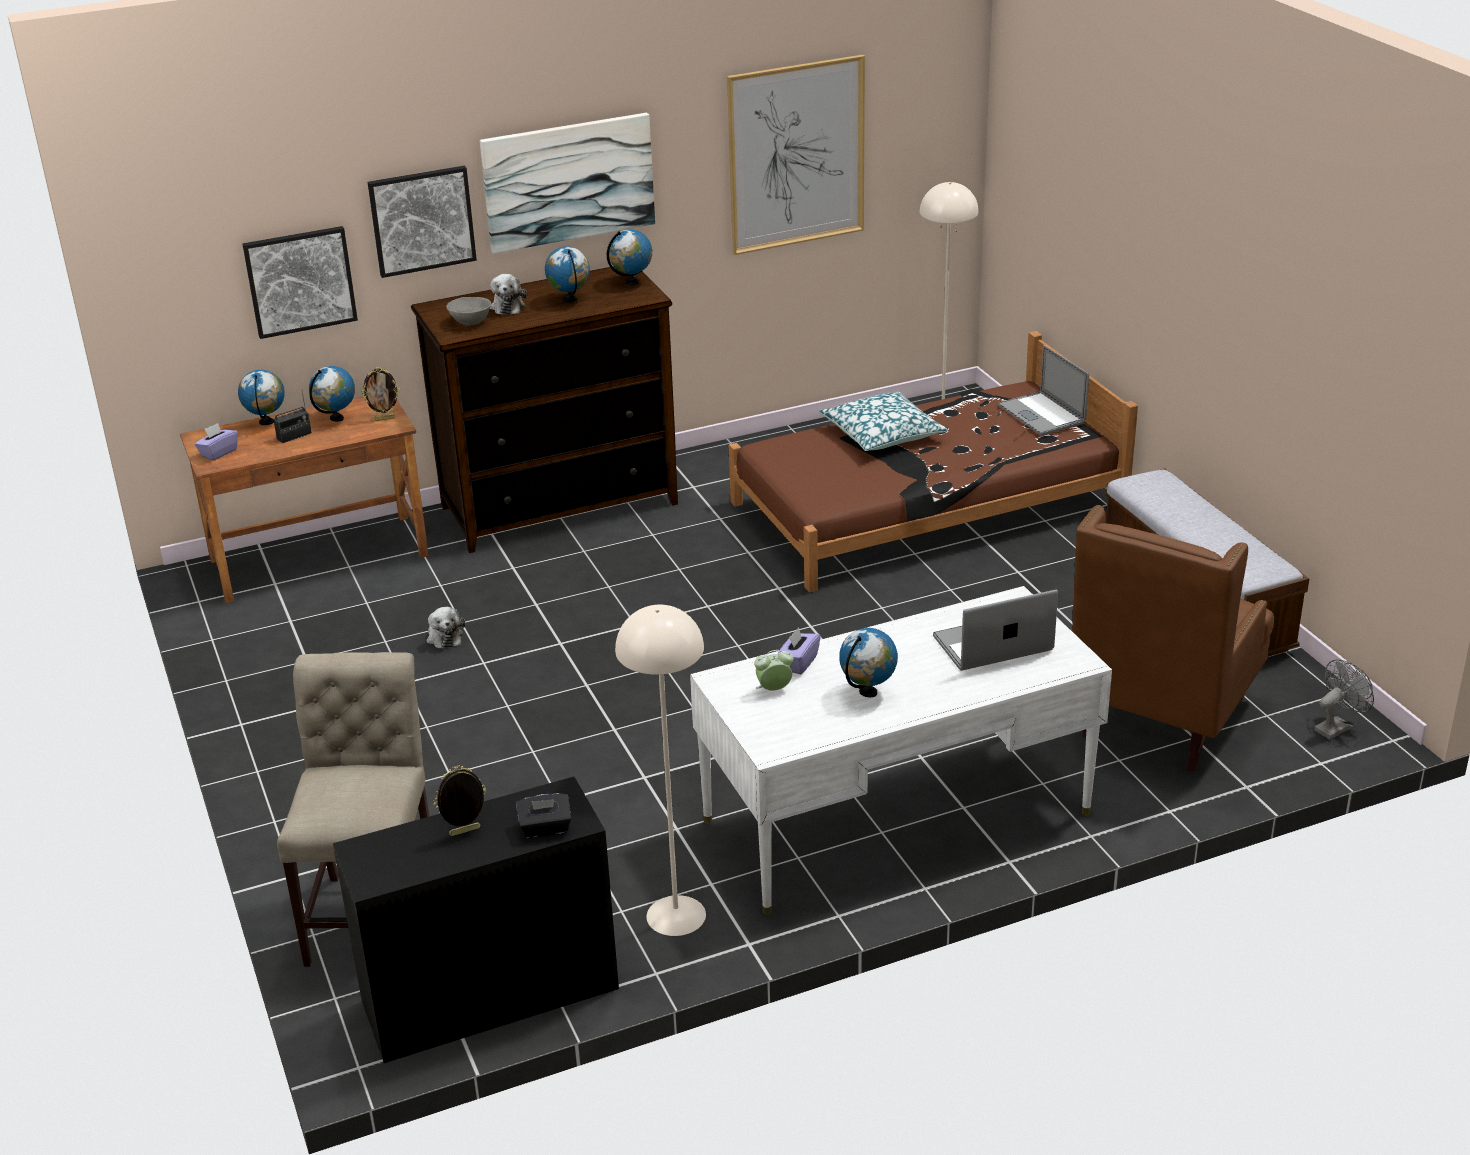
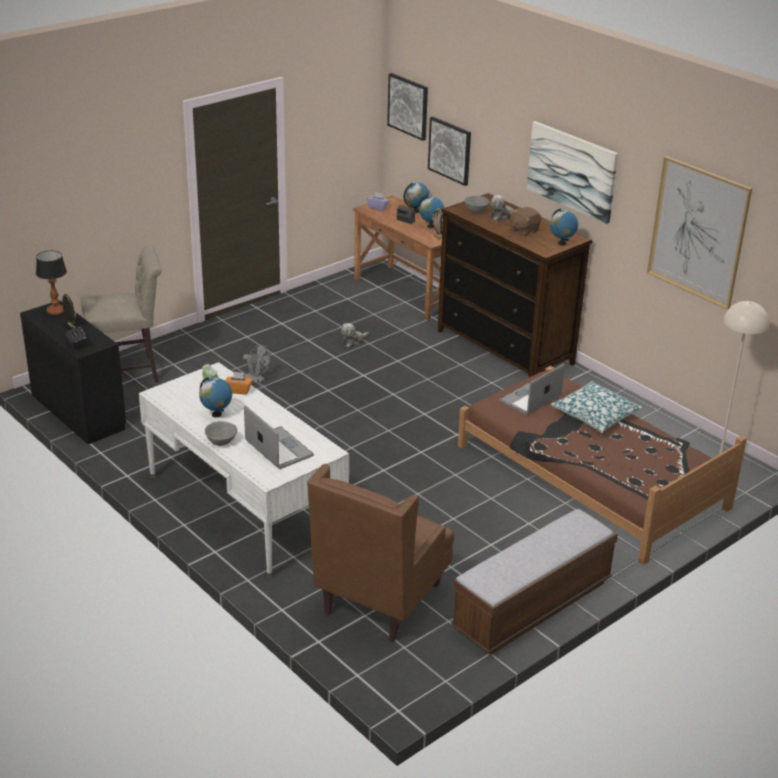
camera: 70 degrees right, 0 degrees up
picture [368,166,477,278] -> picture moved to [387,73,428,141]
globe [545,246,590,303] -> brown plush toy [510,207,541,236]
beige floor lamp [615,605,706,936] -> none
purple tissue box [778,627,821,674] -> orange tissue box [225,371,252,395]
laptop [998,345,1089,435] -> laptop moved to [499,364,565,415]
brown armchair [1072,505,1274,772] -> brown armchair turned 75 degrees counterclockwise [307,464,455,642]
grey fan [1314,659,1374,739] -> grey fan moved to [243,344,271,384]
none -> table lamp [36,250,67,315]
none -> grey bowl [205,421,237,446]

